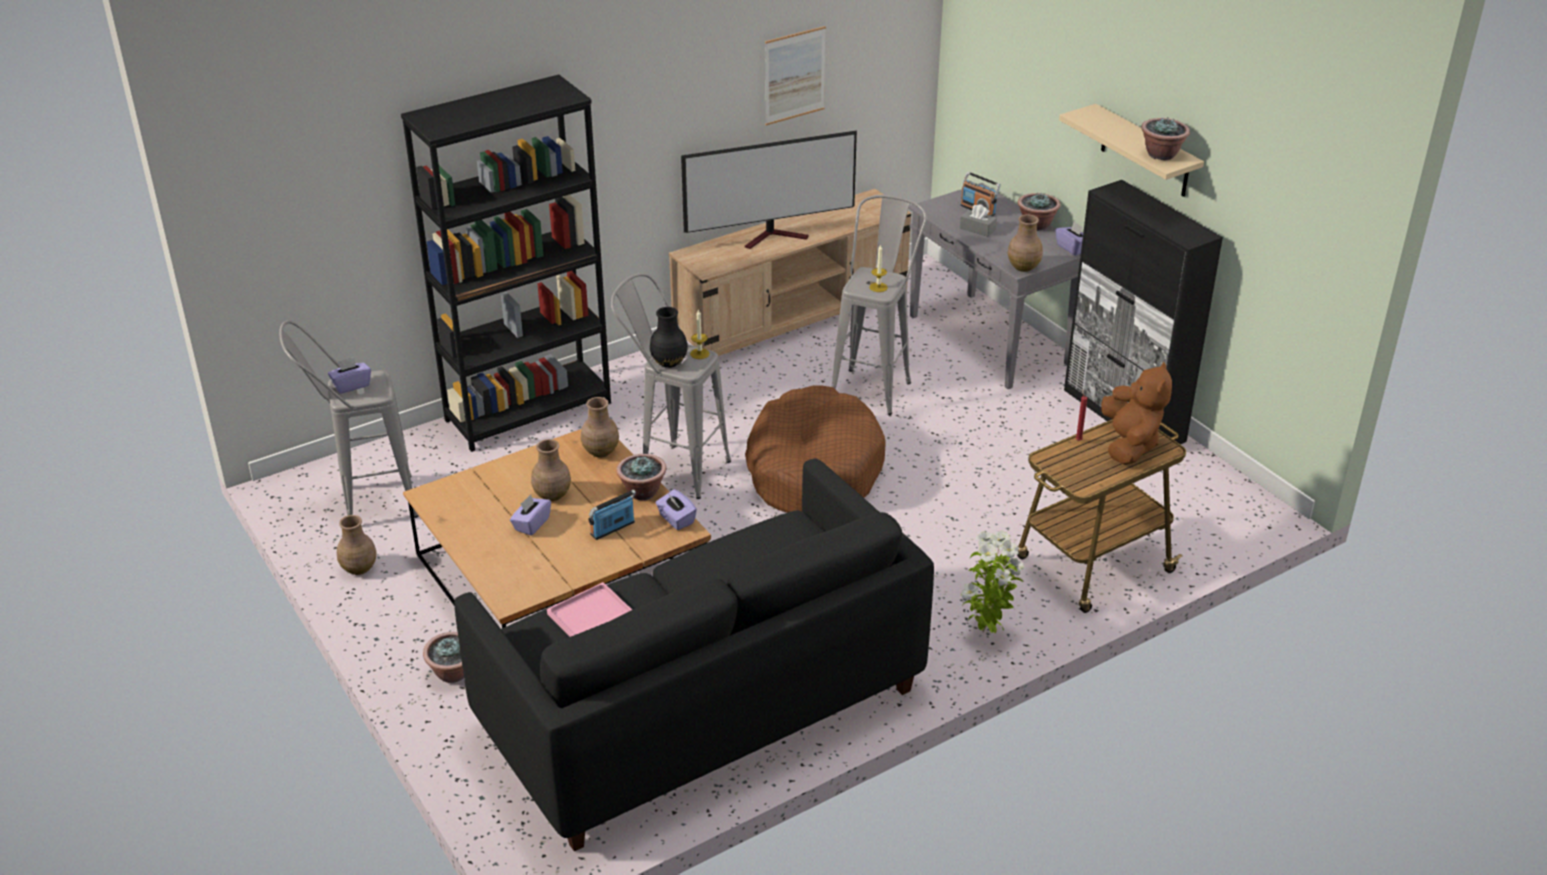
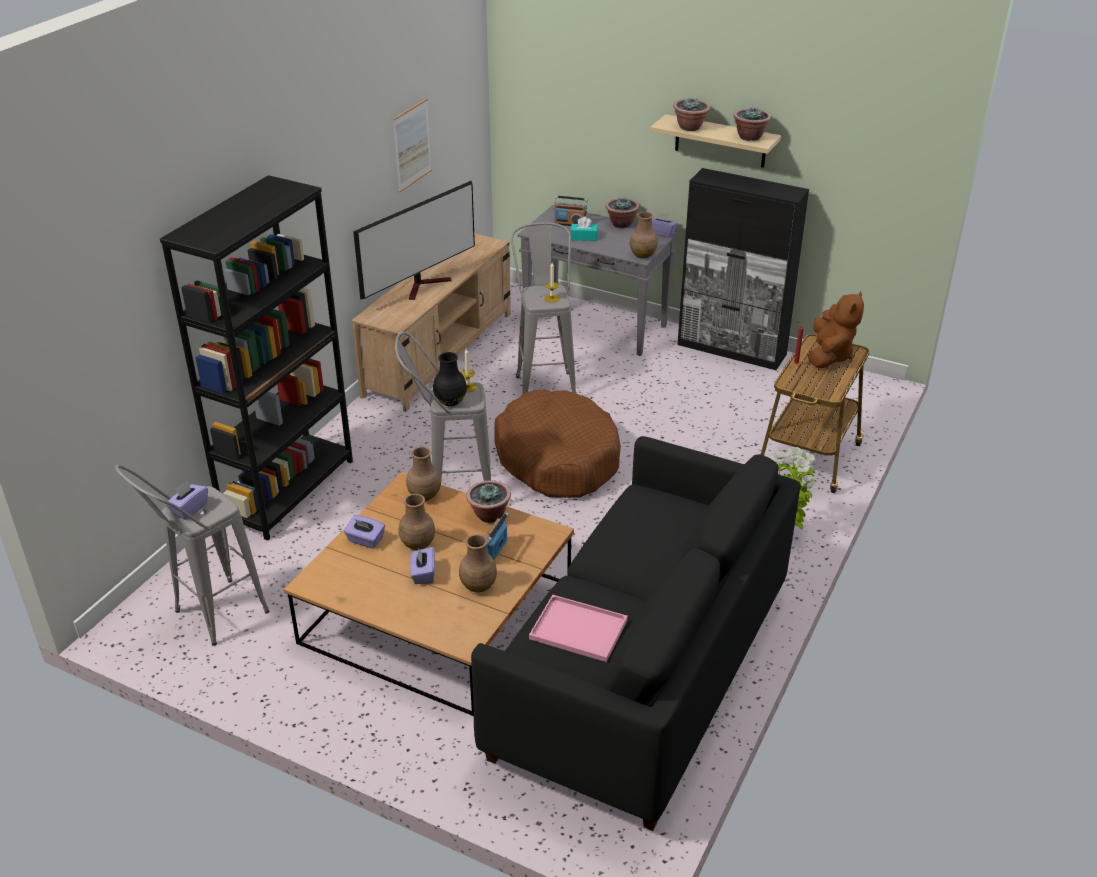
camera: 30 degrees left, 0 degrees up
brown vase [337,515,377,575] -> brown vase moved to [459,534,497,593]
potted plant [423,632,464,683] -> potted plant moved to [673,98,710,131]
purple tissue box [656,489,697,530] -> purple tissue box moved to [344,515,385,549]
grey tissue box [960,204,997,237] -> turquoise tissue box [571,217,598,241]
brown plush toy [1101,362,1172,465] -> brown plush toy turned 45 degrees clockwise [808,291,864,368]

